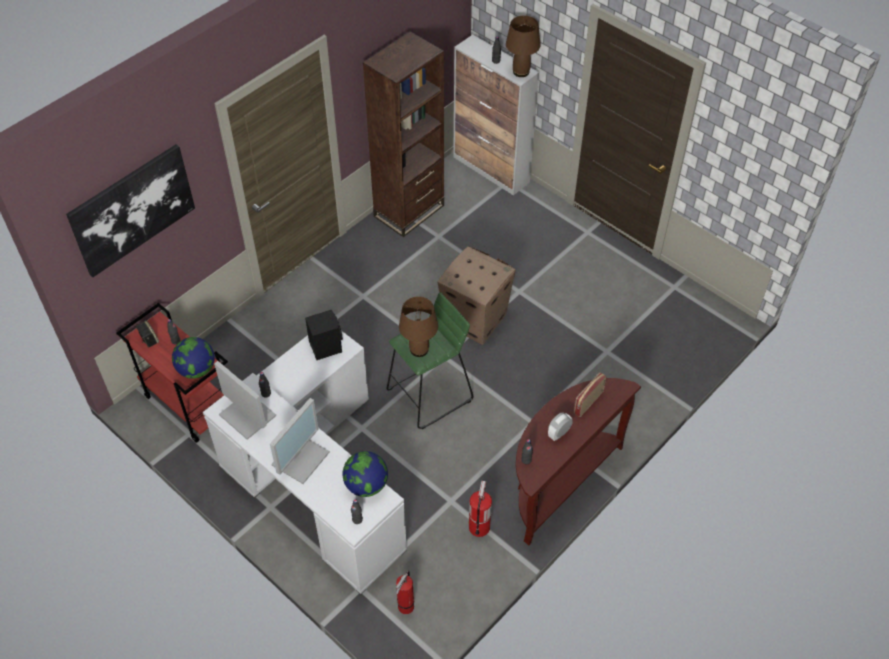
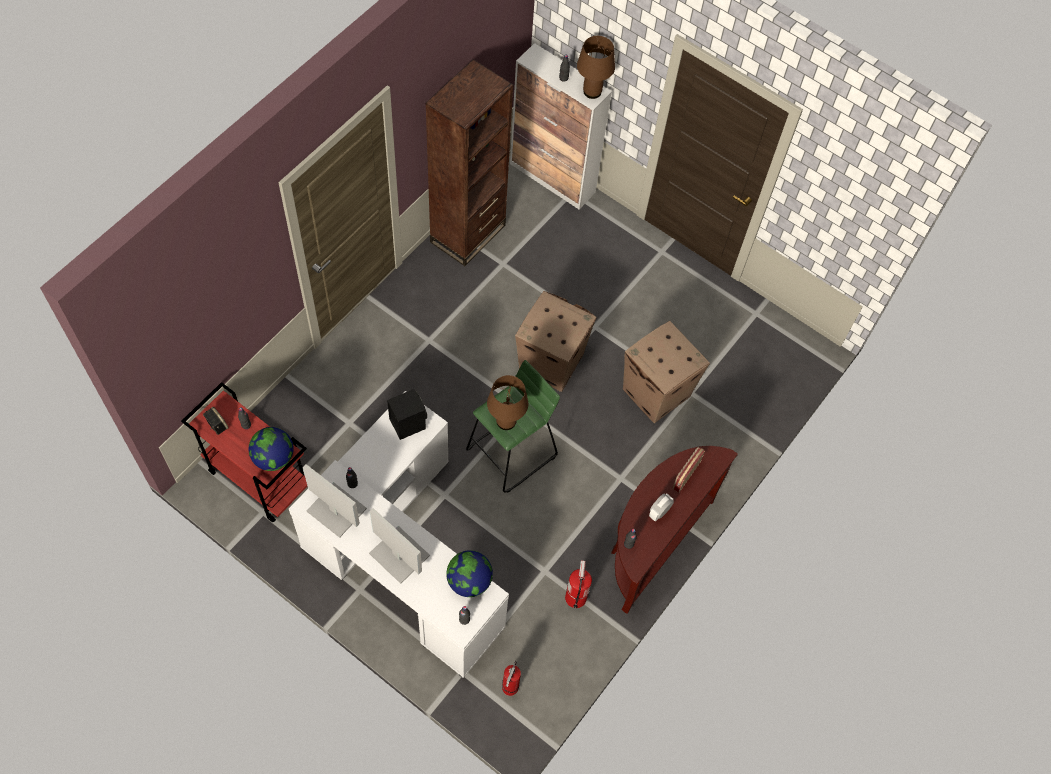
camera: 10 degrees left, 10 degrees up
picture [66,144,195,277] -> none
monitor [270,398,330,484] -> monitor turned 75 degrees counterclockwise [369,508,430,584]
none -> cardboard box [623,321,710,423]

